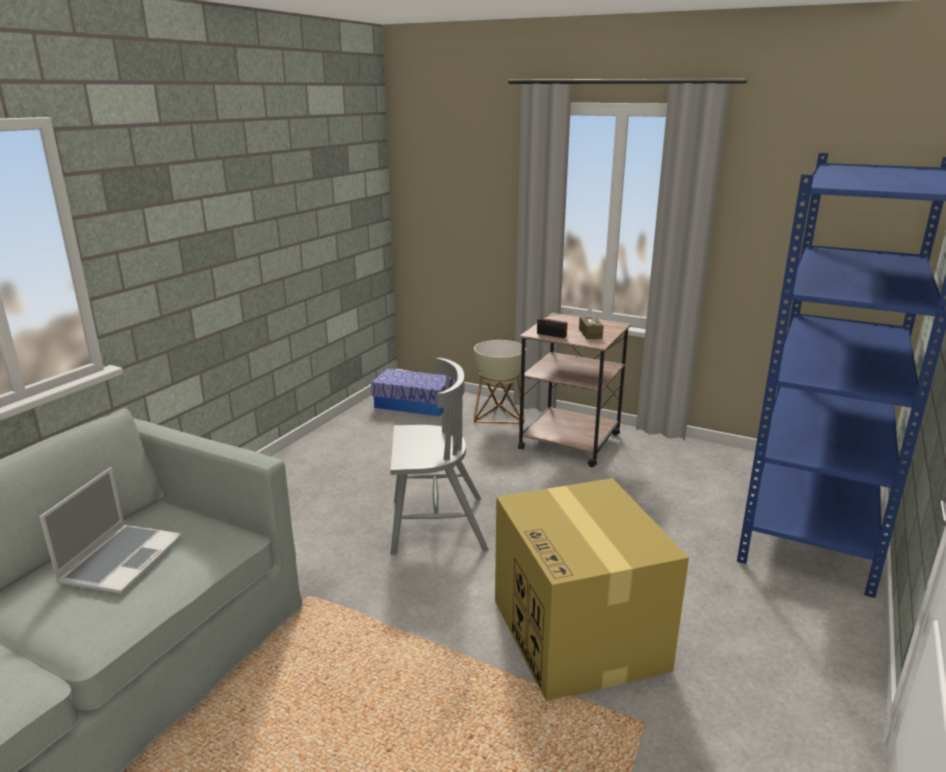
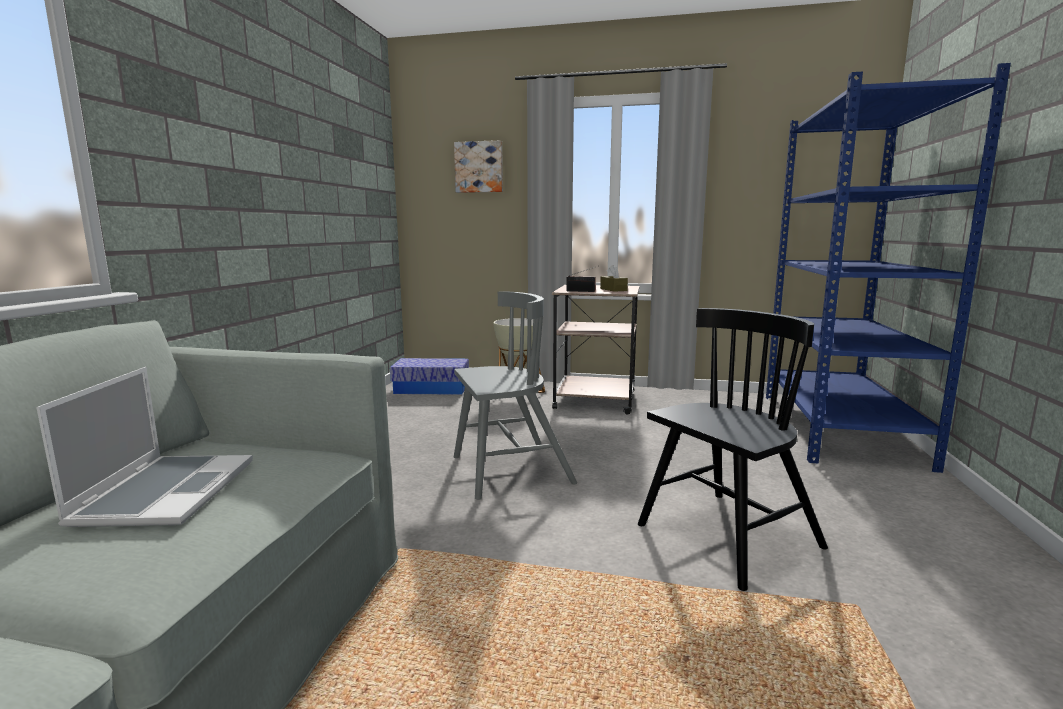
camera: 15 degrees left, 10 degrees down
cardboard box [495,478,689,701] -> black chair [638,308,828,591]
none -> picture [454,140,503,193]

